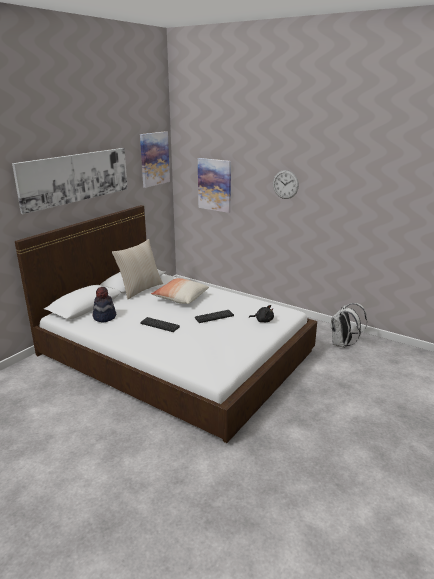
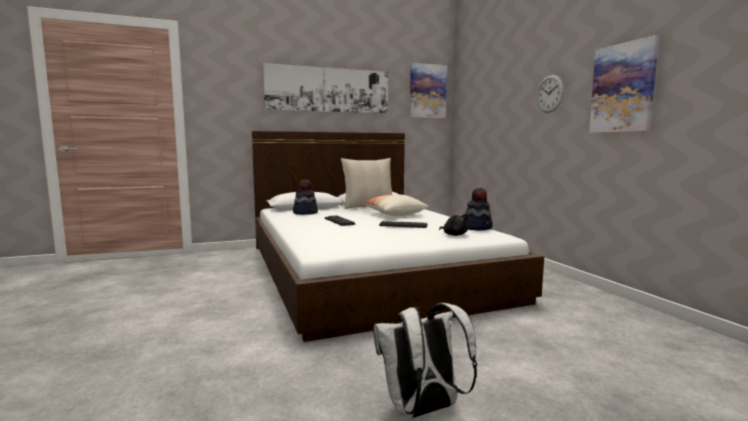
camera: 35 degrees right, 15 degrees down
picture [198,158,231,213] -> picture moved to [589,35,660,133]
white backpack [331,303,367,348] -> white backpack moved to [373,303,477,418]
none -> hat [465,188,493,231]

